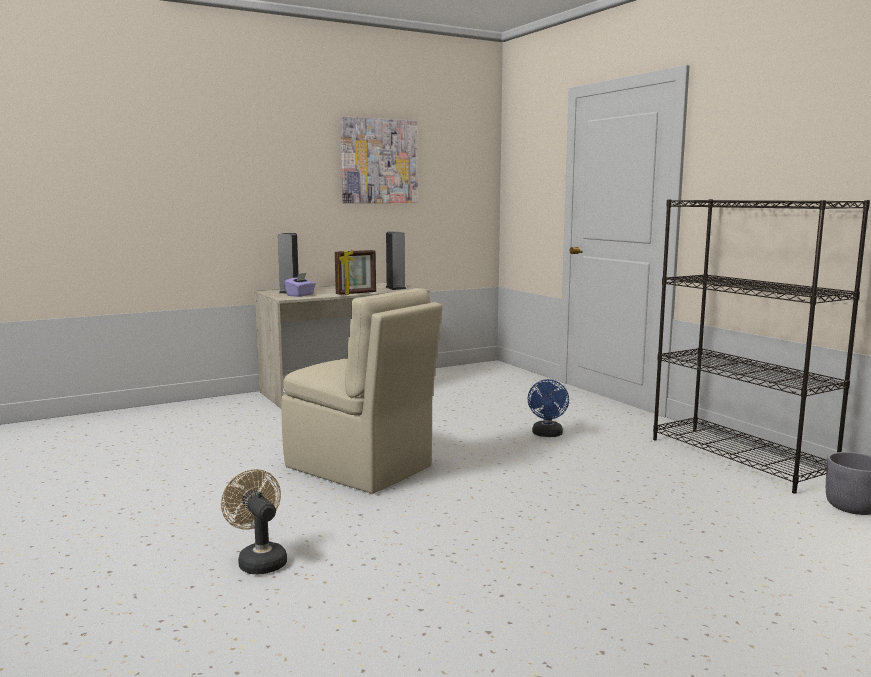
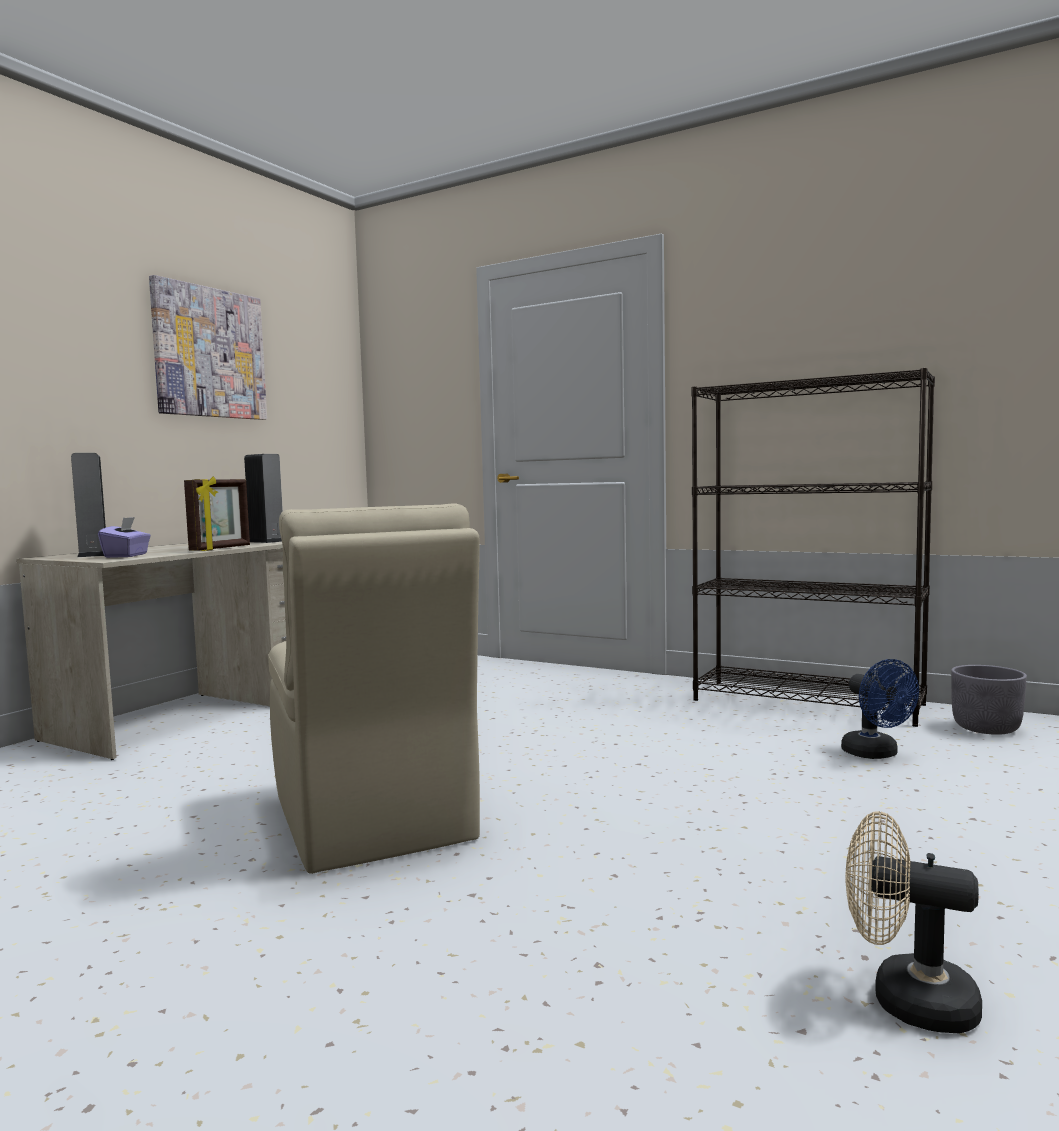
camera: 30 degrees left, 5 degrees down
beige fan [221,469,287,574] -> beige fan moved to [846,811,982,1034]
beige chair [281,288,443,494] -> beige chair turned 60 degrees clockwise [268,504,480,874]
blue fan [528,379,569,437] -> blue fan moved to [841,659,919,759]

